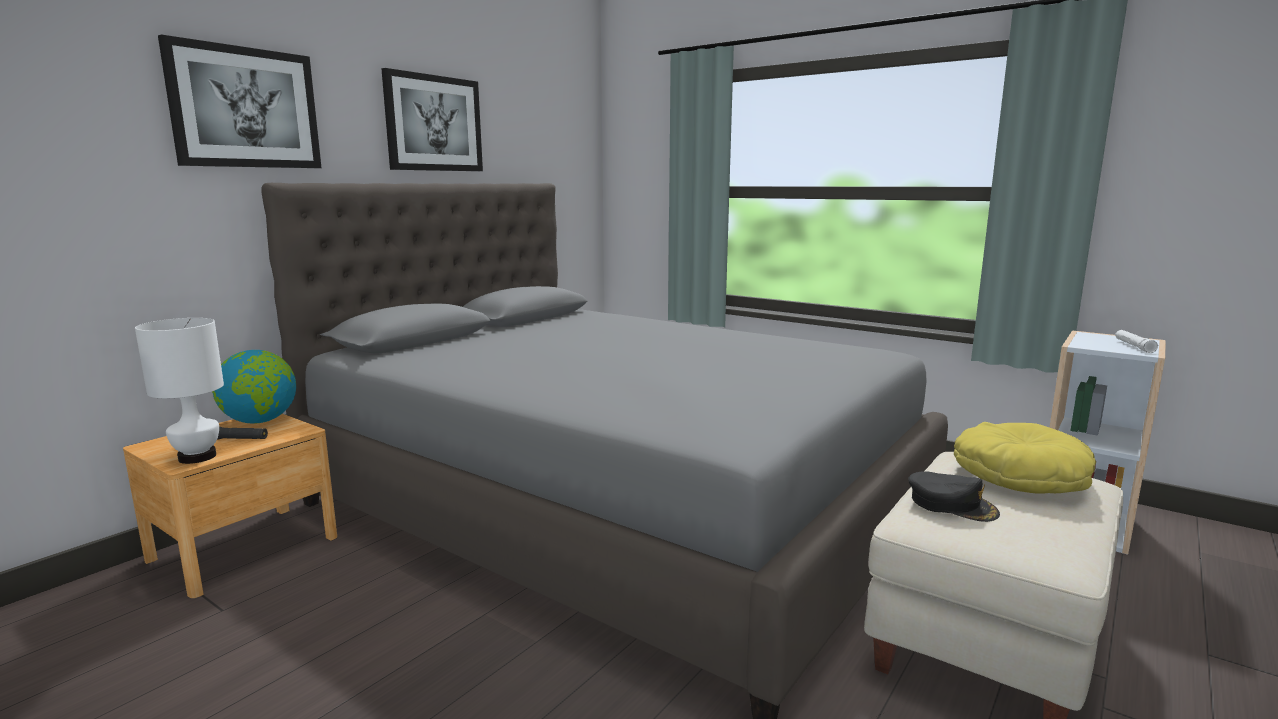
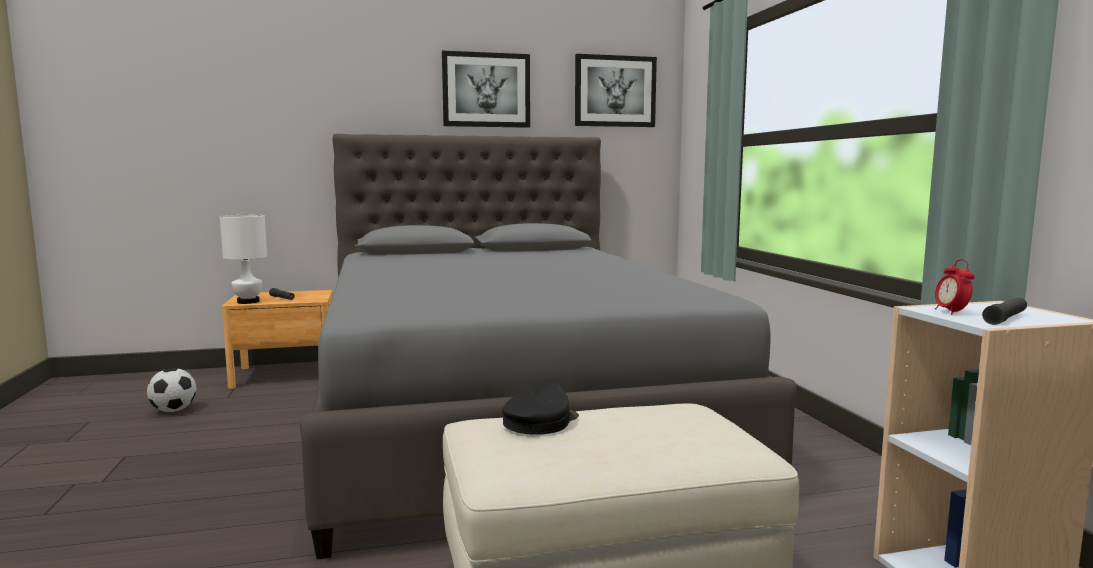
camera: 40 degrees right, 5 degrees down
picture [158,35,322,168] -> picture moved to [575,54,657,127]
globe [212,350,296,424] -> none
black cap [908,471,1000,522] -> black cap turned 135 degrees counterclockwise [502,382,579,435]
yellow pillow [954,422,1096,494] -> none
white flashlight [1115,330,1158,353] -> black flashlight [982,297,1027,325]
none -> football [147,368,196,412]
none -> alarm clock [935,259,975,315]

